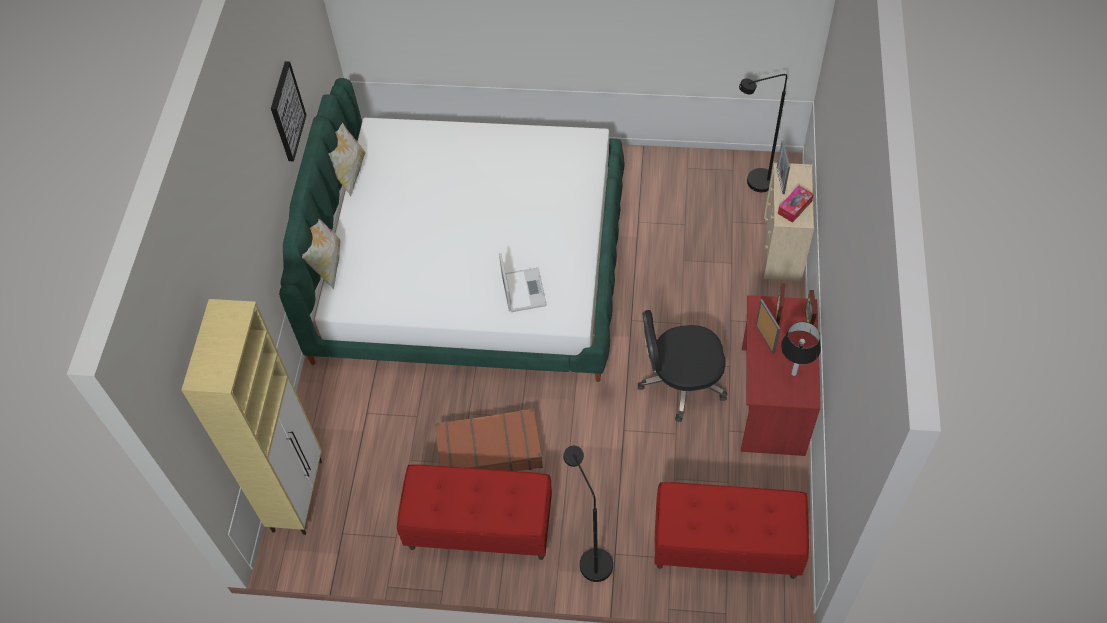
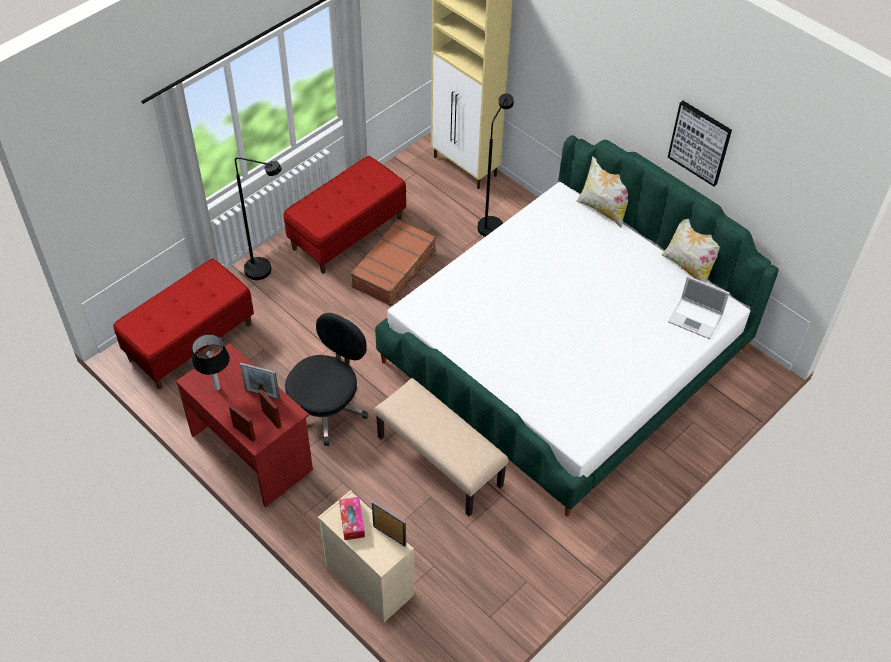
camera: 125 degrees right, 5 degrees down
laptop [499,253,547,312] -> laptop moved to [668,276,730,339]
black floor lamp [739,74,787,192] -> black floor lamp moved to [477,93,514,237]
none -> beige bench [374,378,509,516]

